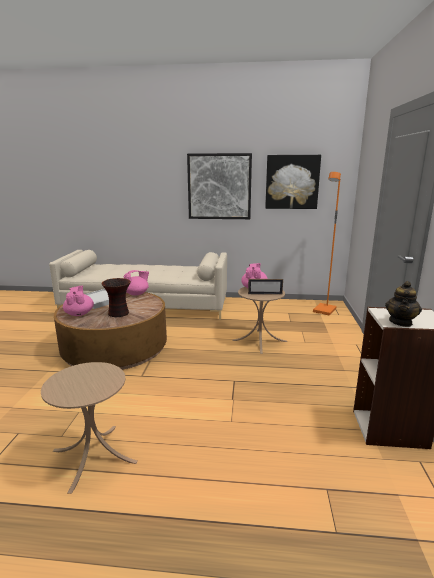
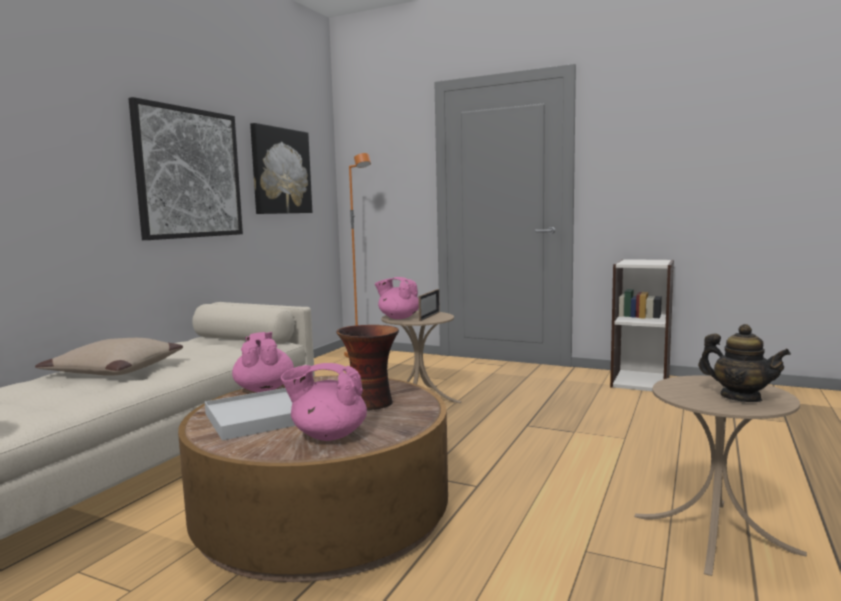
camera: 70 degrees left, 10 degrees down
teapot [385,281,422,327] -> teapot moved to [698,324,791,402]
none -> beige pillow [35,338,183,376]

